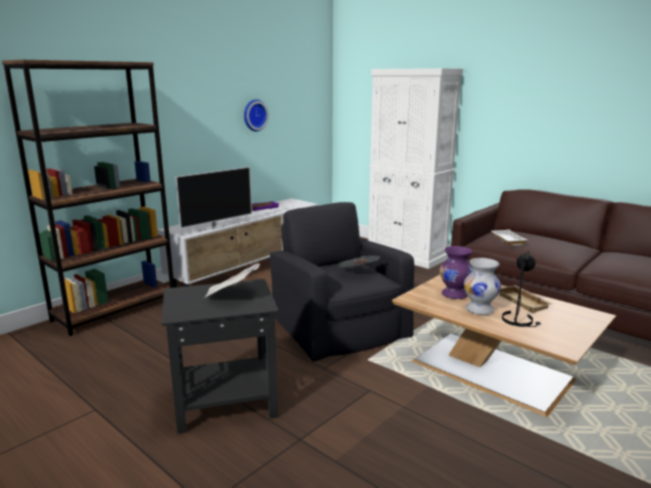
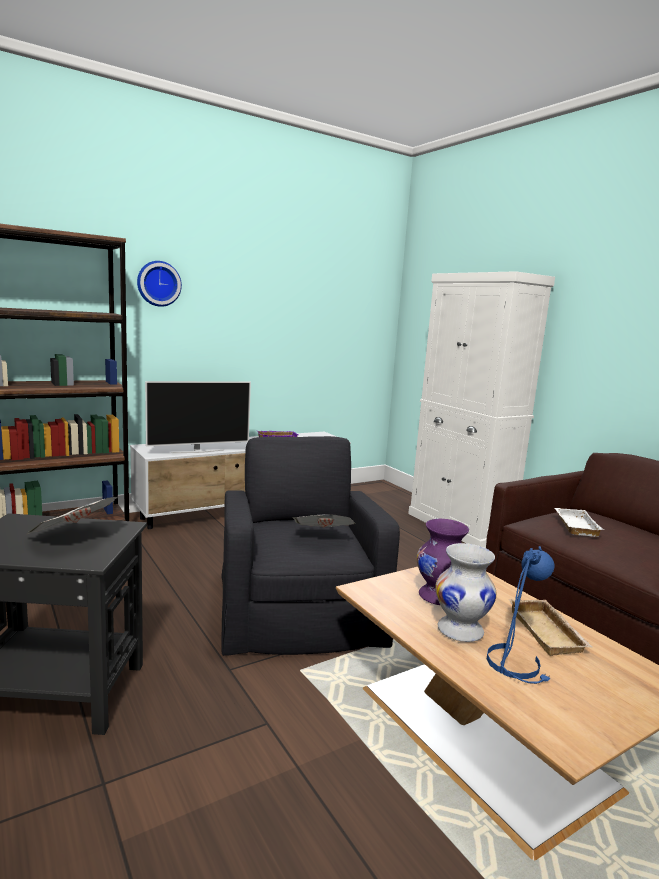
camera: 15 degrees right, 5 degrees down
wall clock [244,99,269,131] -> wall clock moved to [137,261,182,307]
black table lamp [502,251,541,327] -> blue table lamp [487,546,554,684]

